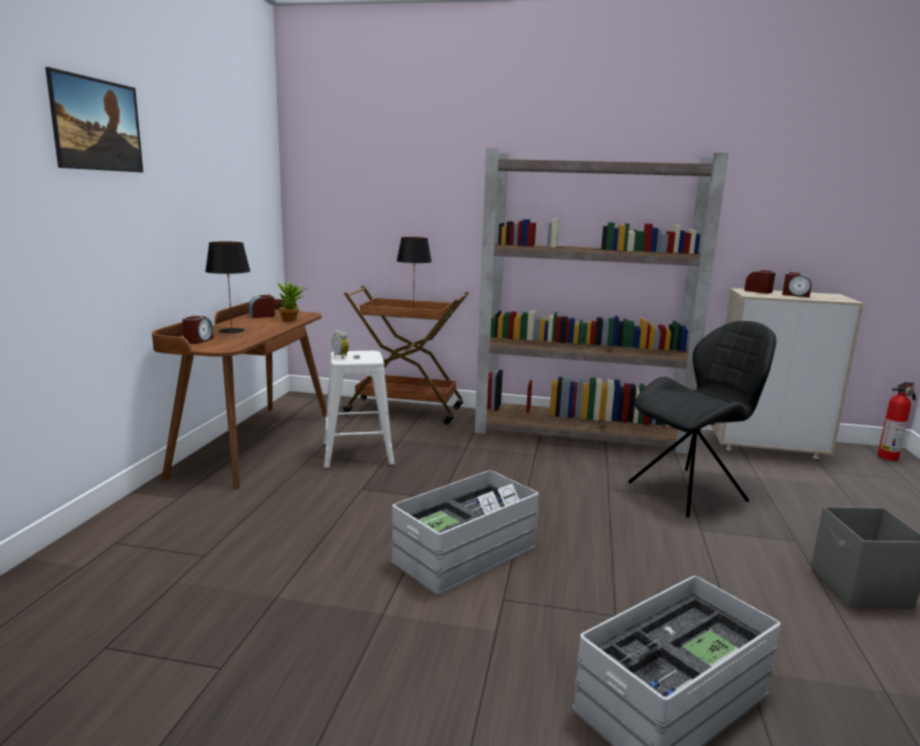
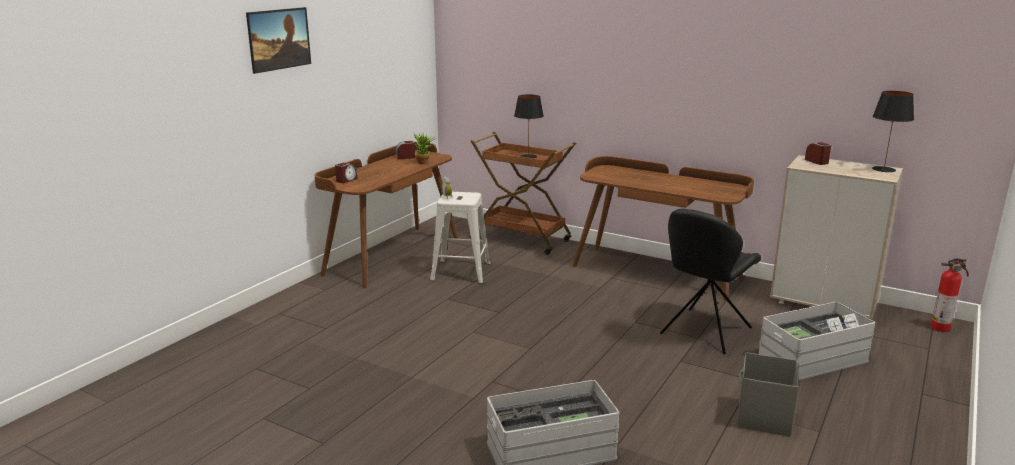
camera: 20 degrees right, 5 degrees up
black table lamp [205,242,250,334] -> black table lamp moved to [872,91,914,172]
grey storage box [391,470,539,595] -> grey storage box moved to [759,302,875,380]
brown bookcase [475,148,729,454] -> brown desk [572,156,754,301]
black chair [628,321,777,517] -> black chair turned 135 degrees clockwise [660,208,761,354]
alarm clock [782,272,811,297] -> none

